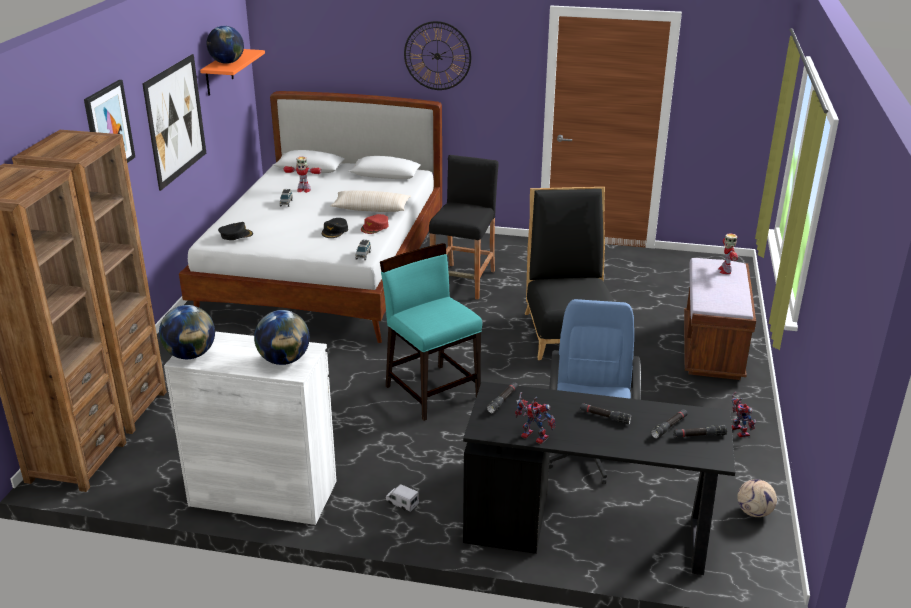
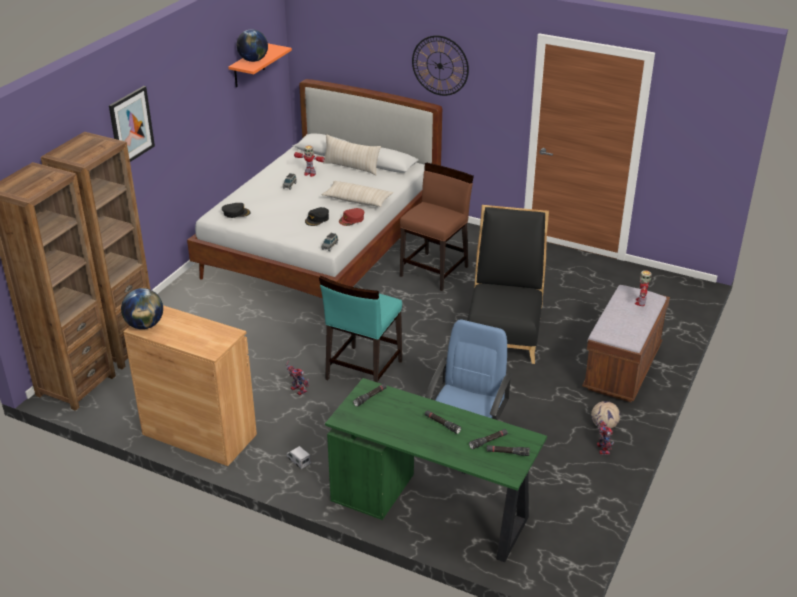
camera: 15 degrees right, 5 degrees up
picture [142,54,206,191] -> none
white cabinet [164,331,337,525] -> brown cabinet [123,305,257,466]
globe [254,310,310,365] -> none
turquoise chair [380,243,482,421] -> turquoise chair turned 135 degrees counterclockwise [319,276,402,382]
black stool [429,155,499,300] -> brown chair [400,162,474,291]
black desk [463,381,735,575] -> green desk [325,378,547,562]
toy robot [515,392,556,444] -> toy robot moved to [286,361,309,396]
football [737,479,777,517] -> football moved to [591,401,620,428]
none -> beige pillow [323,135,381,175]

